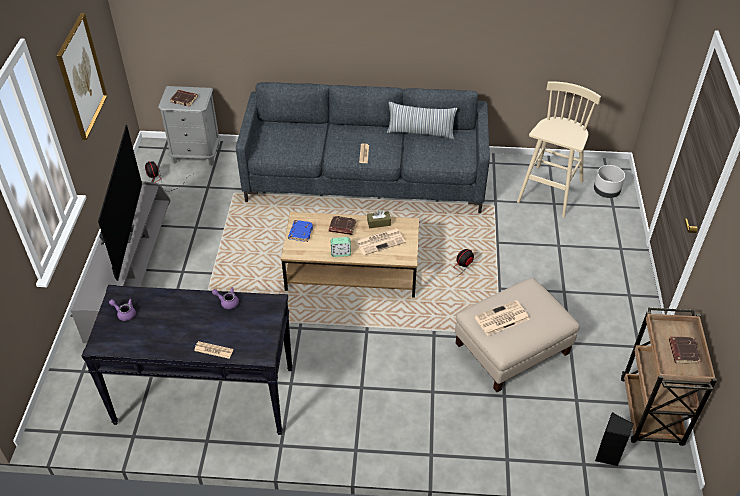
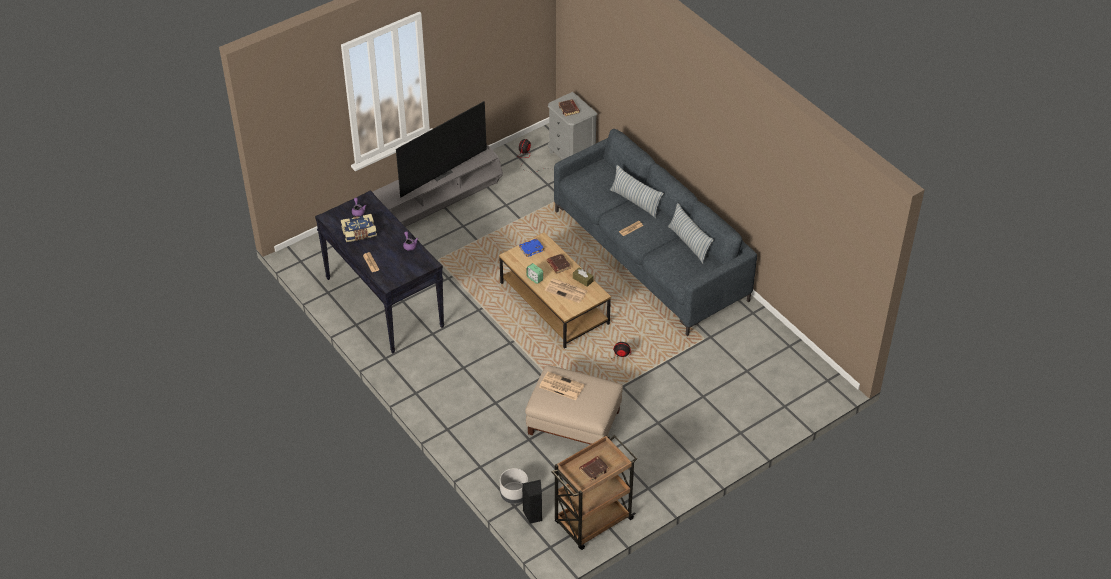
camera: 50 degrees right, 0 degrees up
picture [56,13,107,140] -> none
beige stool [517,81,601,218] -> none
grey planter [594,165,625,198] -> grey planter moved to [500,468,528,504]
none -> book [341,214,377,242]
none -> pillow [610,165,664,218]

